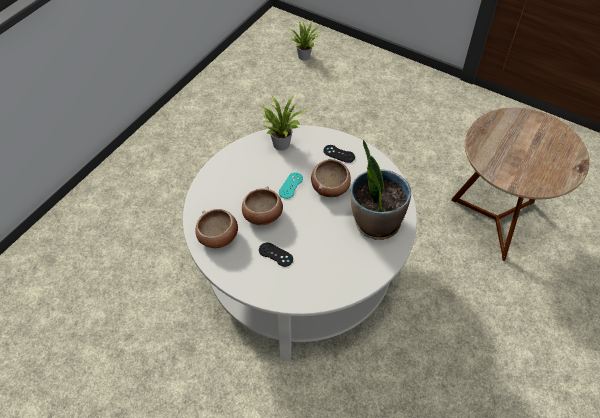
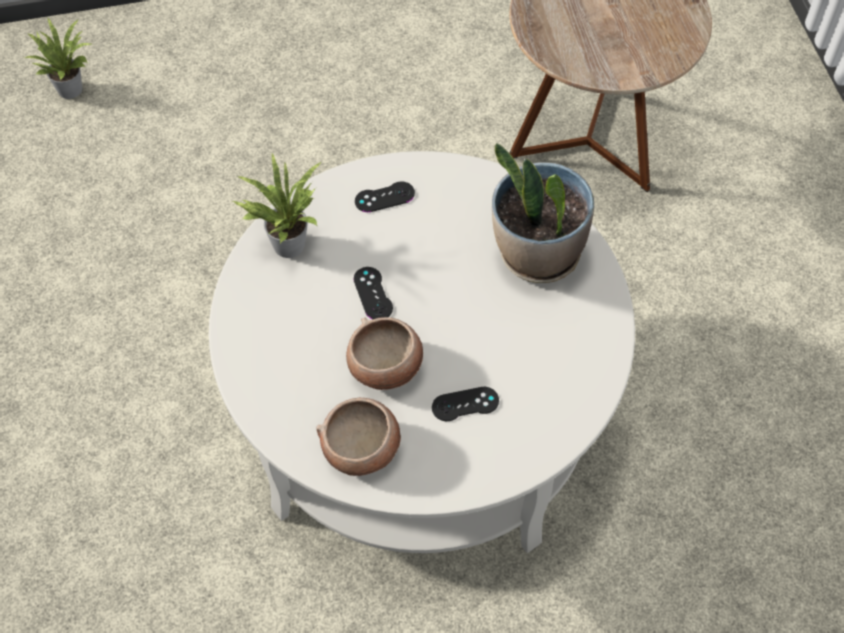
camera: 45 degrees left, 5 degrees up
turquoise game controller [279,172,303,199] -> black game controller [354,267,393,319]
bowl [311,159,351,197] -> none

